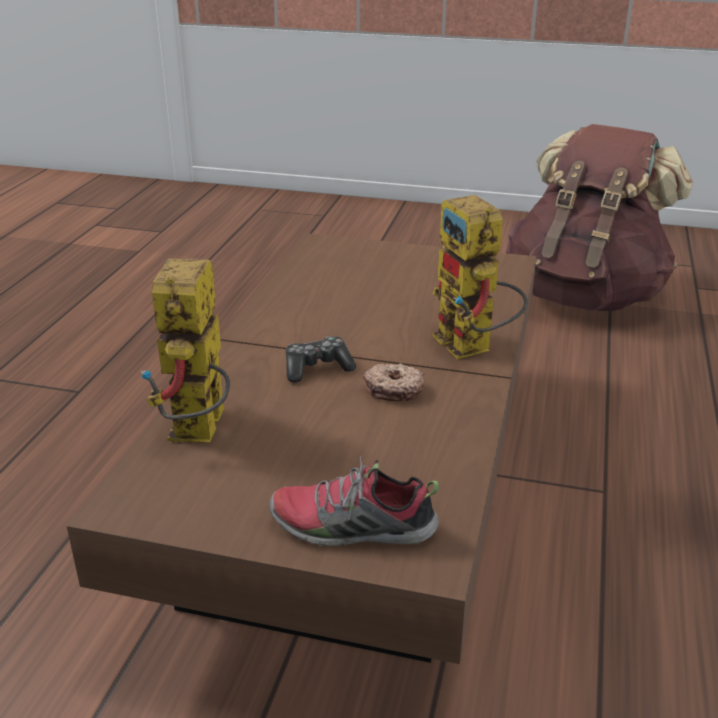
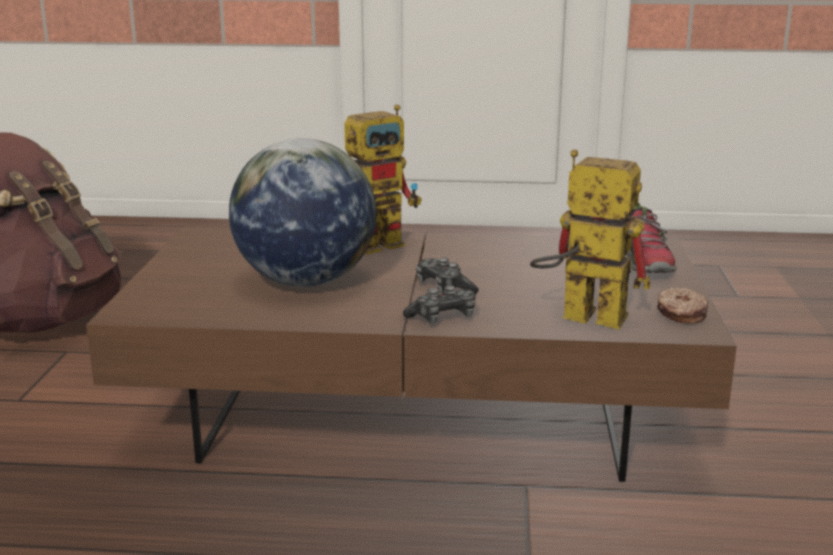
camera: 100 degrees left, 10 degrees down
toy robot [140,258,230,442] -> toy robot turned 150 degrees counterclockwise [530,150,651,330]
donut [363,363,424,401] -> donut moved to [657,287,709,324]
none -> globe [229,138,376,287]
none -> game controller [403,285,475,323]

